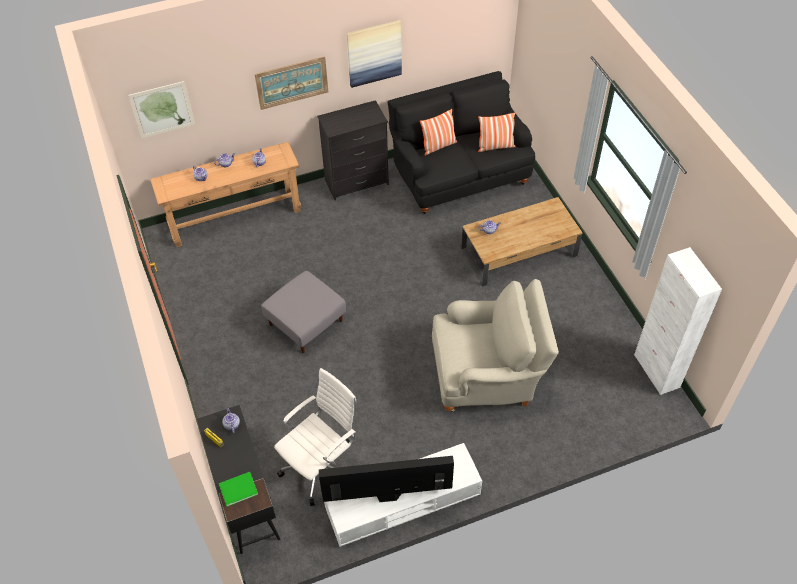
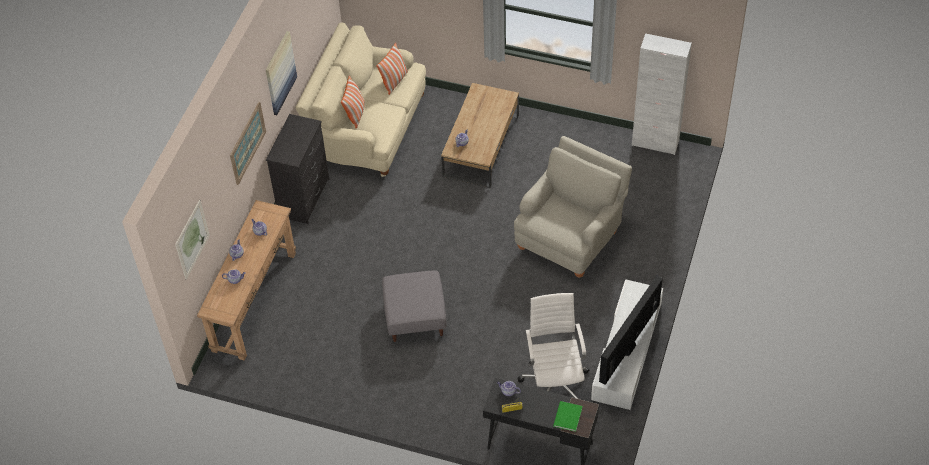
camera: 50 degrees left, 0 degrees up
black sofa [388,71,535,214] -> beige sofa [296,22,426,177]

